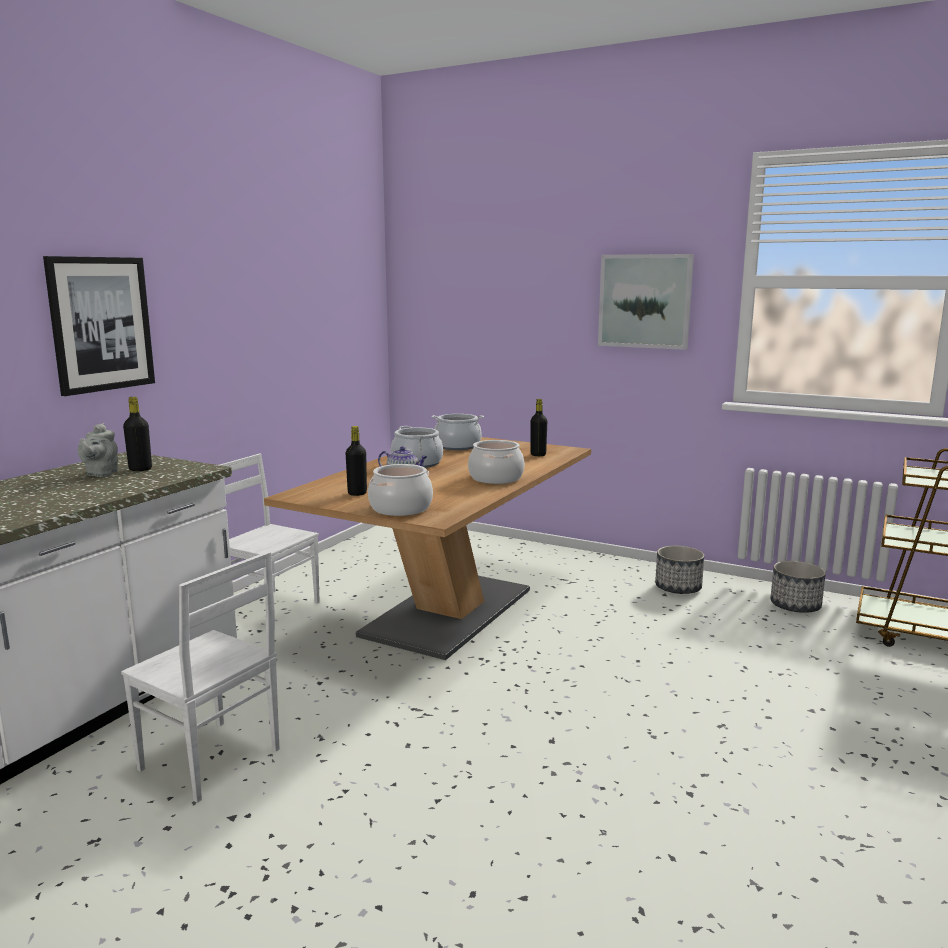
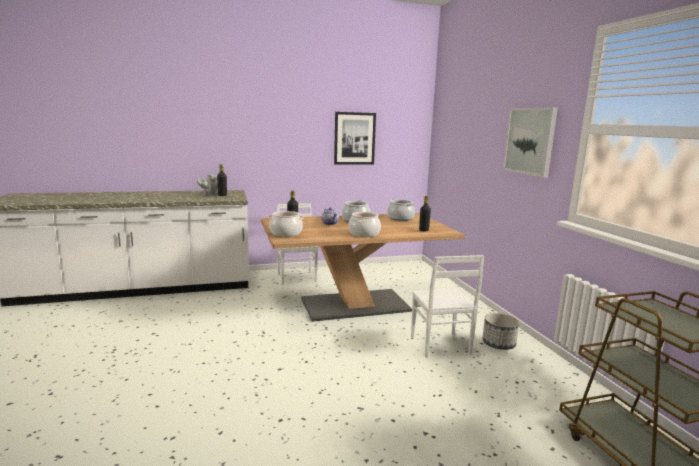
camera: 45 degrees right, 0 degrees up
picture [43,256,155,396] -> picture moved to [334,112,376,165]
white chair [121,551,280,803] -> white chair moved to [411,255,484,358]
planter [770,561,826,613] -> none

